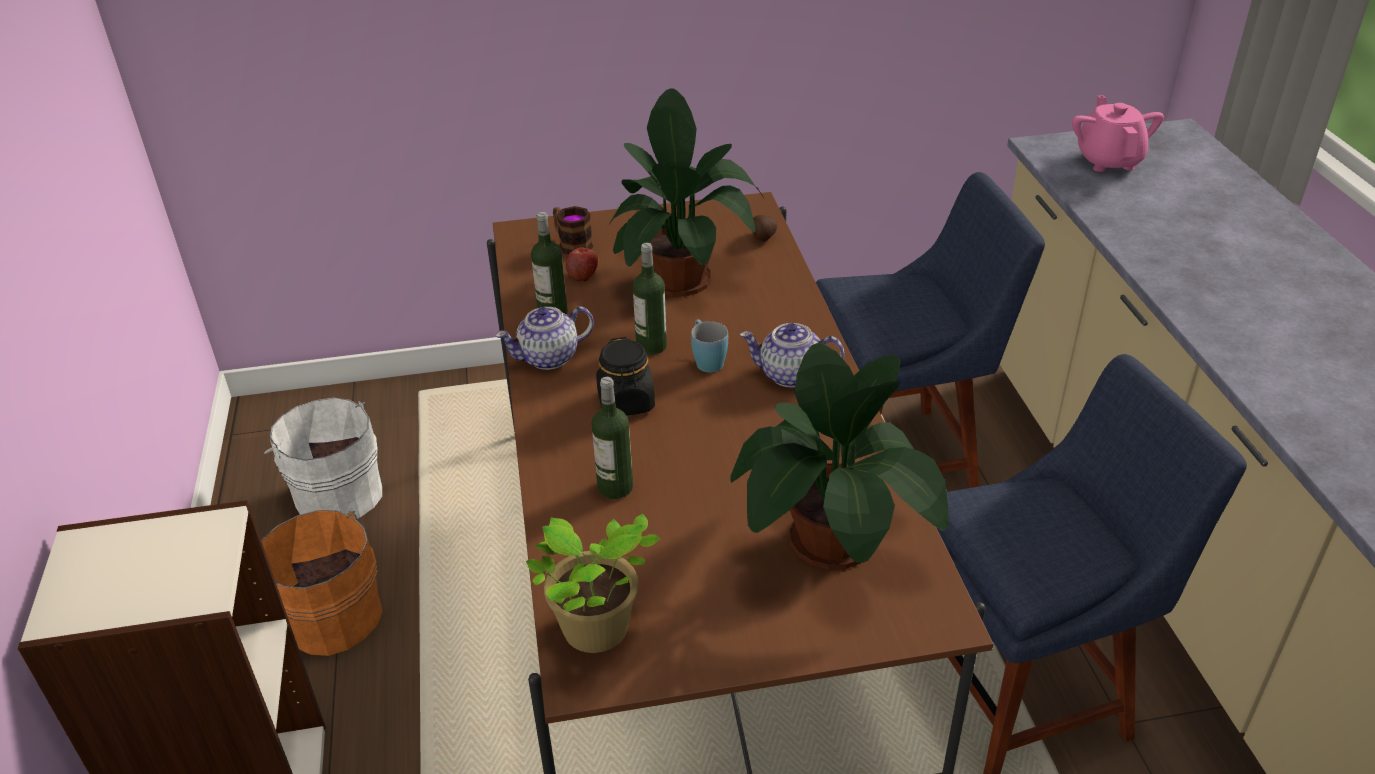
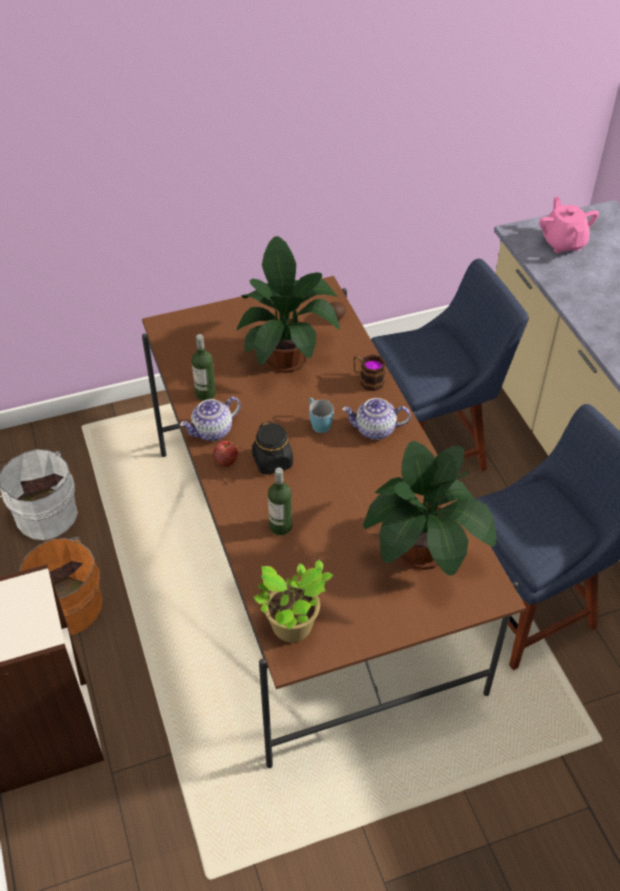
camera: 10 degrees left, 10 degrees up
mug [553,206,593,255] -> mug moved to [353,354,386,391]
apple [566,248,598,282] -> apple moved to [213,441,238,467]
bottle [633,243,667,355] -> none

